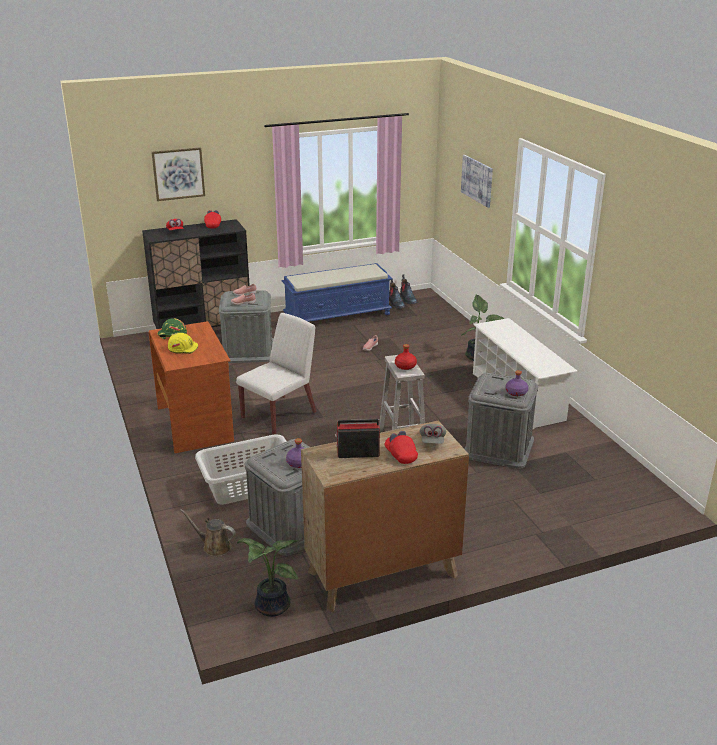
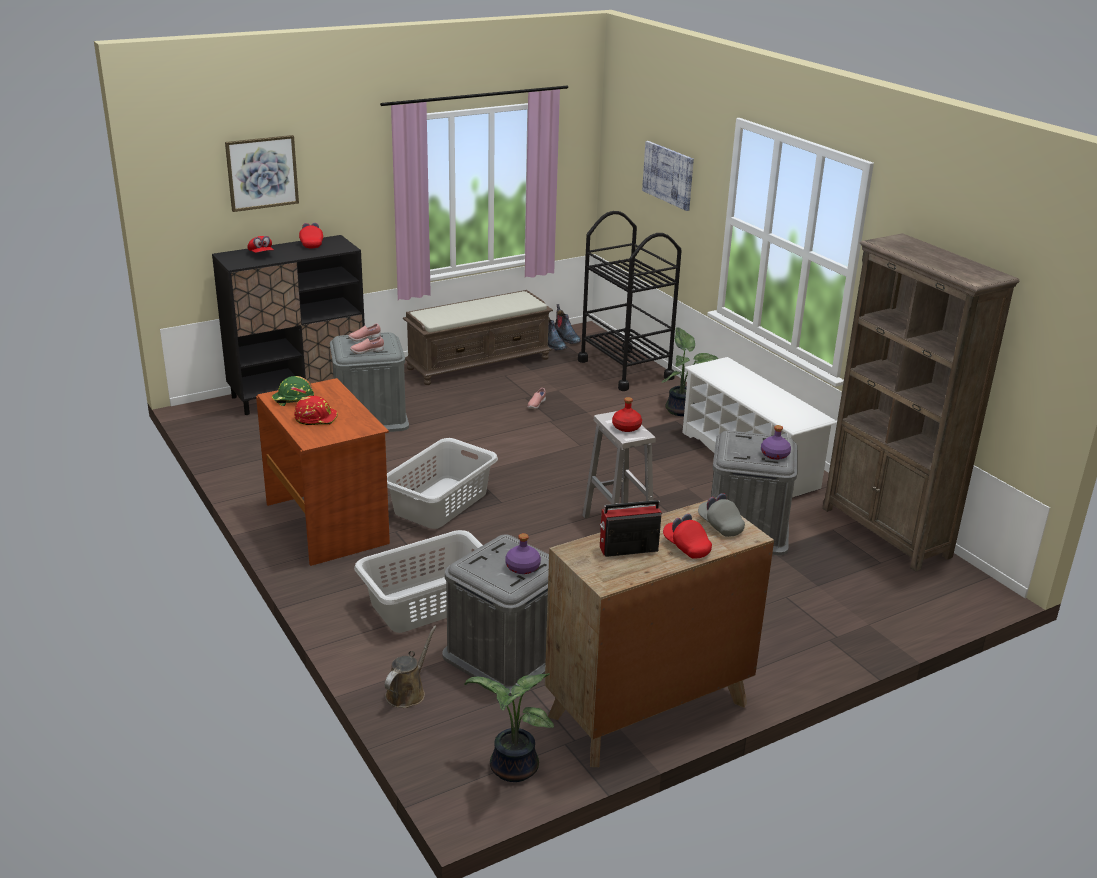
camera: 10 degrees left, 0 degrees up
yellow hard hat [168,333,198,354] -> red hard hat [294,396,338,425]
brown watering can [180,509,236,557] -> brown watering can turned 105 degrees clockwise [385,626,437,708]
white chair [236,313,316,435] -> grey laundry basket [387,438,498,529]
blue bench [282,263,393,322] -> brown bench [403,290,553,385]
grey cap [420,424,446,444] -> grey cap turned 150 degrees clockwise [698,493,745,537]
none -> black cart [578,211,682,391]
none -> brown bookcase [822,233,1019,572]

